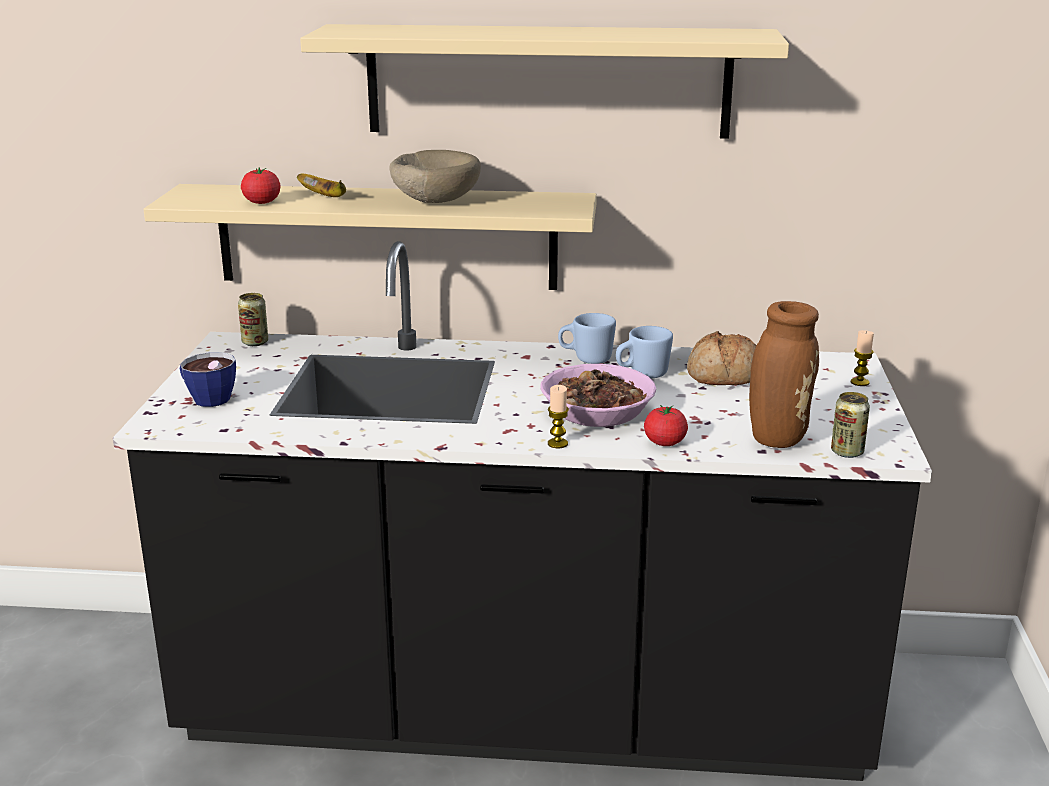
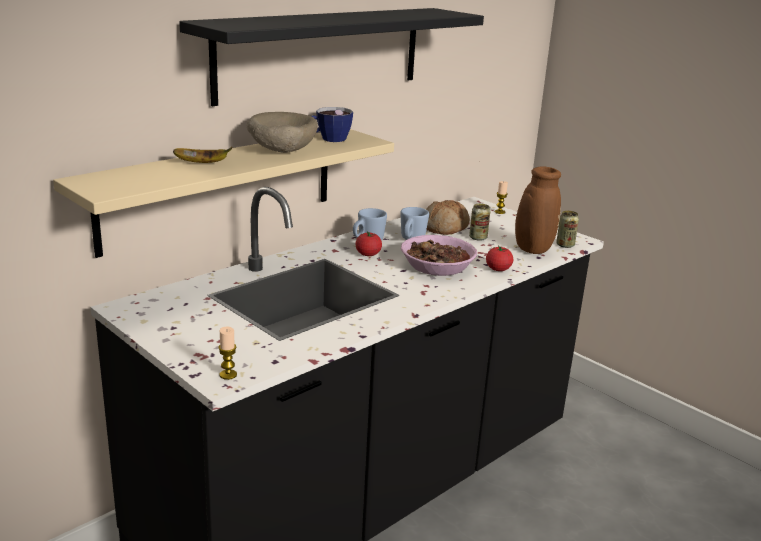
camera: 50 degrees left, 0 degrees up
cup [180,352,236,407] -> cup moved to [311,107,353,142]
can [238,293,268,346] -> can moved to [469,204,490,241]
tomato [241,167,281,204] -> tomato moved to [355,231,382,256]
beige shelf [300,24,789,139] -> black shelf [179,8,484,106]
candle [548,385,569,448] -> candle moved to [218,326,237,380]

